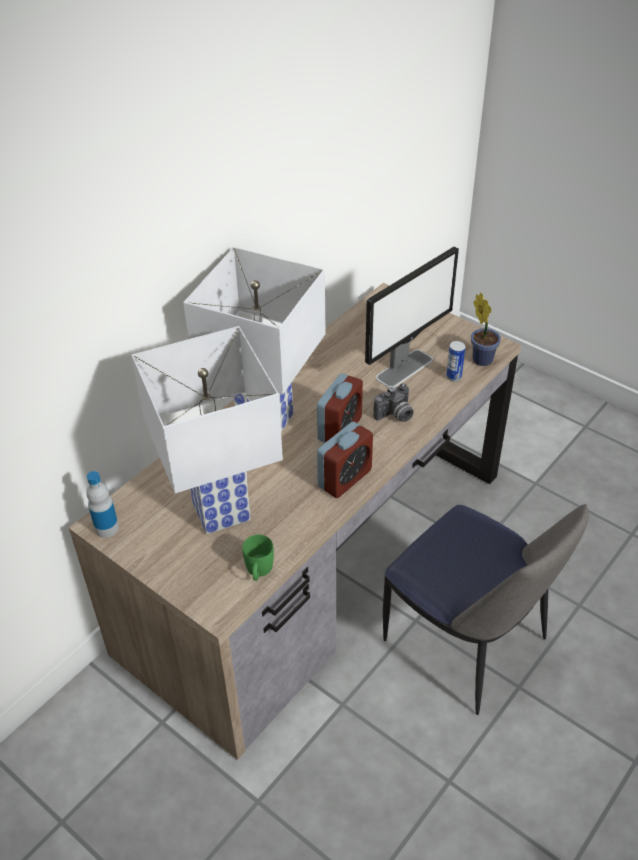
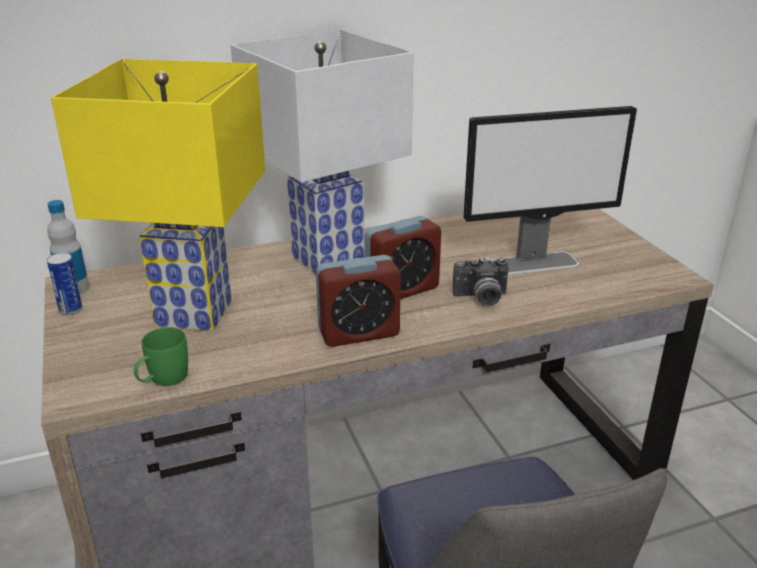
camera: 30 degrees right, 15 degrees down
white table lamp [131,326,283,534] -> yellow table lamp [51,59,265,332]
can [446,341,466,381] -> can moved to [47,253,82,315]
potted plant [471,292,501,366] -> none

